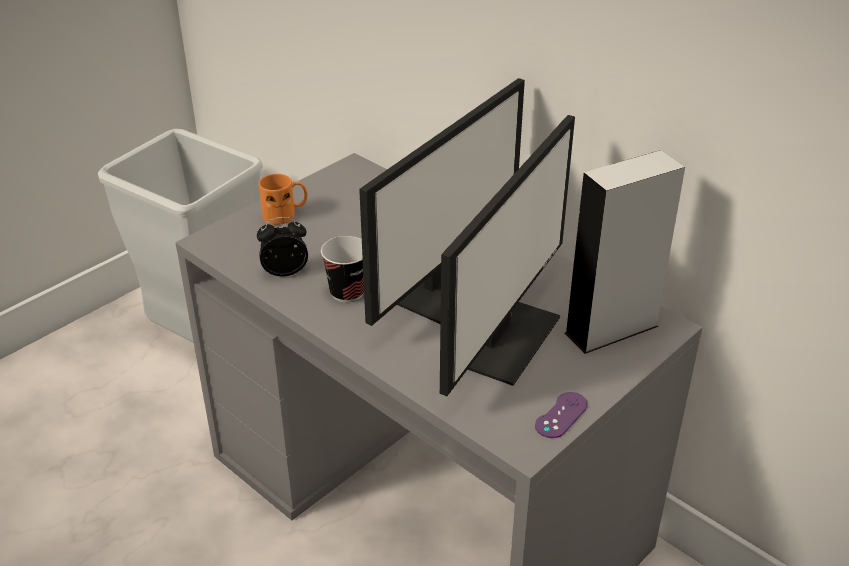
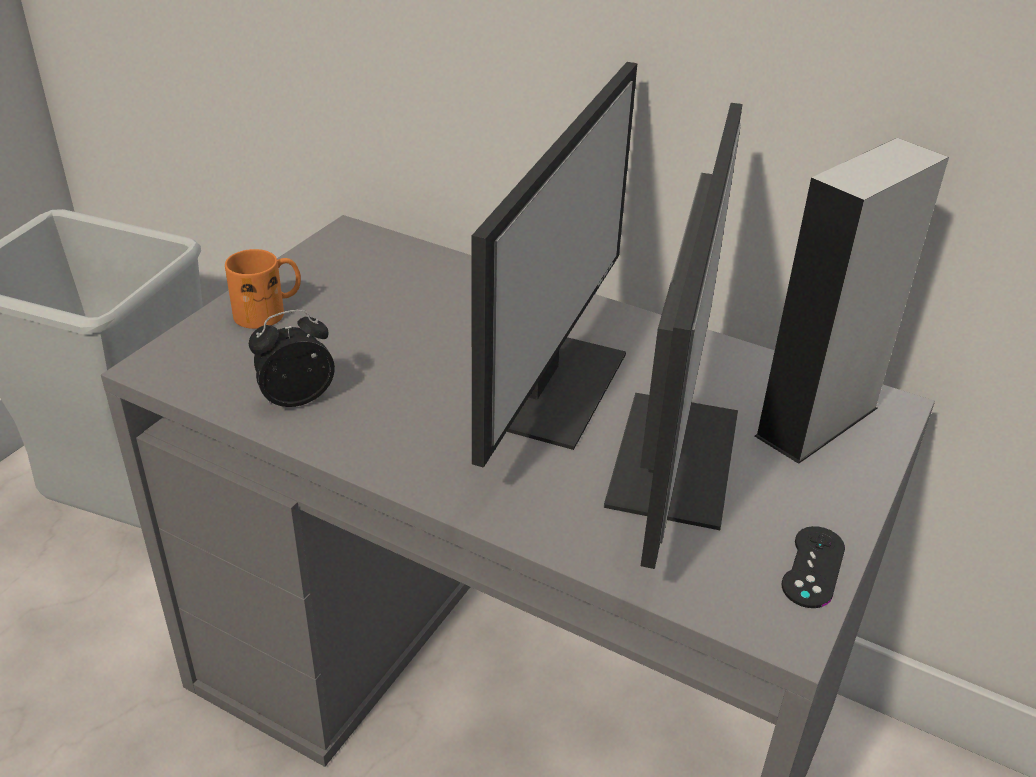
camera: 15 degrees left, 0 degrees up
cup [321,236,364,303] -> none
purple game controller [535,392,588,438] -> black game controller [782,526,845,608]

